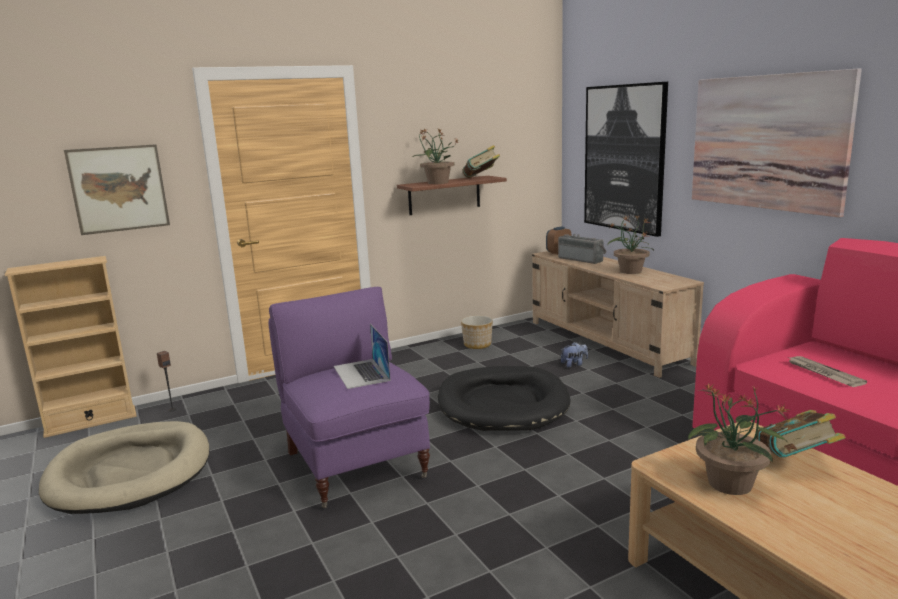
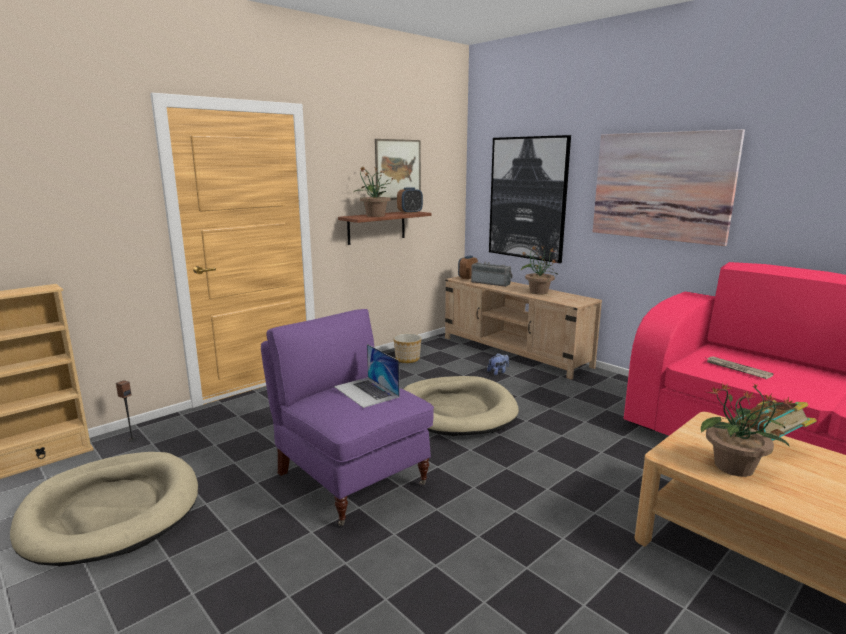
camera: 15 degrees left, 0 degrees up
picture [64,144,170,235] -> picture moved to [375,139,421,200]
black dog bed [438,366,570,431] -> beige dog bed [403,376,519,436]
book [463,145,500,178] -> alarm clock [397,187,423,214]

